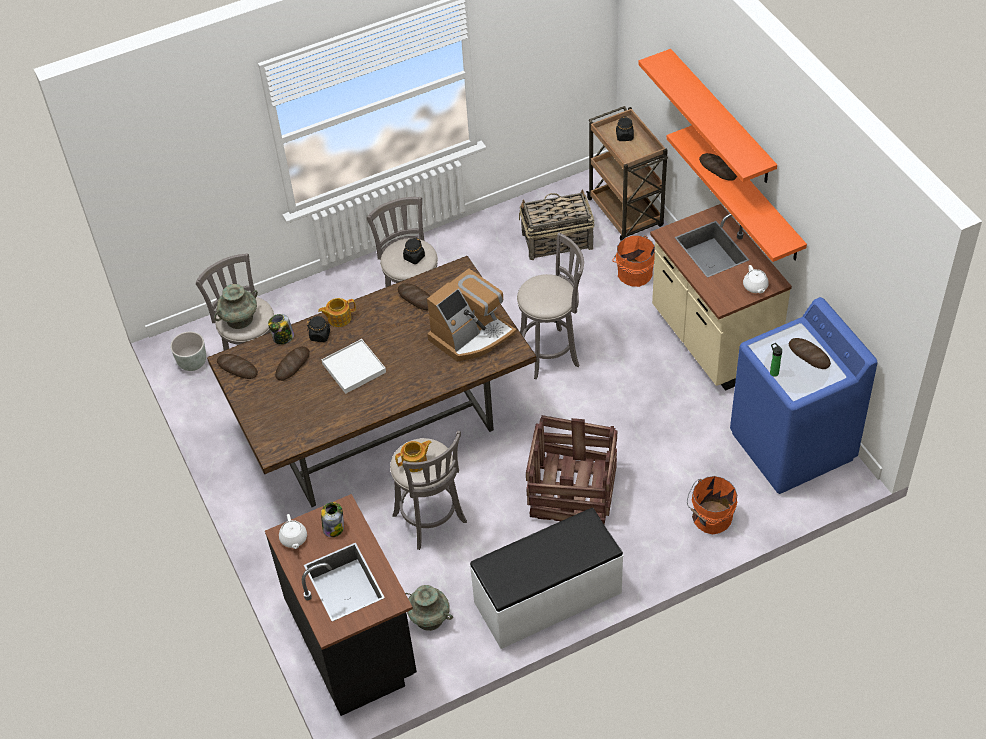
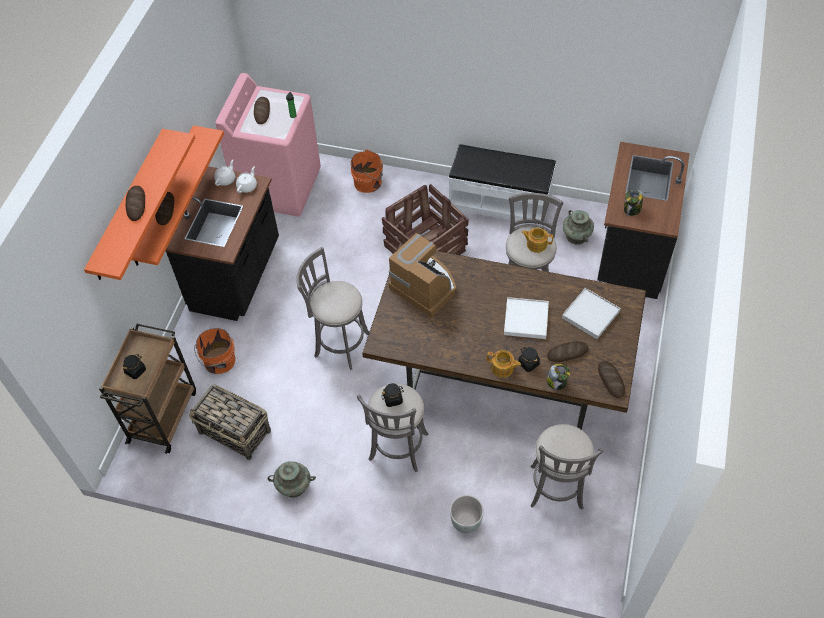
camera: 140 degrees left, 5 degrees up
grey planter [170,331,206,371] -> grey planter moved to [450,495,484,533]
turquoise vase [214,284,258,329] -> turquoise vase moved to [268,461,316,498]
white teapot [279,514,307,549] -> white teapot moved to [236,166,257,193]
bread [398,283,430,310] -> bread moved to [126,186,145,221]
coffee machine [427,268,517,362] -> coffee machine turned 45 degrees clockwise [389,233,456,318]
beige counter [650,204,792,391] -> black counter [165,166,279,321]
blue washing machine [730,297,878,494] -> pink washing machine [215,73,321,217]
none -> white tray [562,288,621,339]

